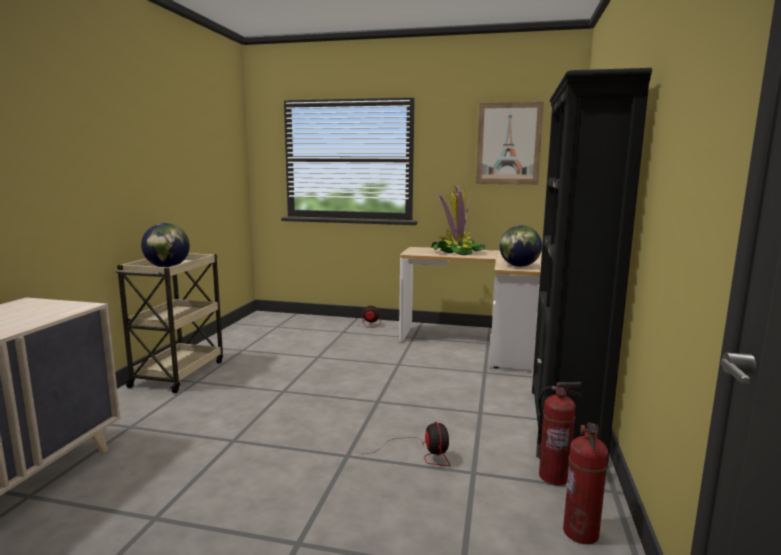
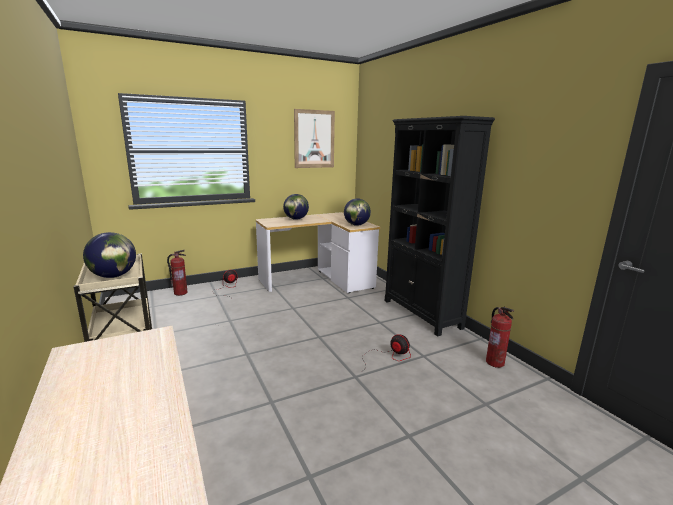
camera: 40 degrees left, 5 degrees up
potted plant [431,183,486,255] -> globe [283,194,309,220]
fire extinguisher [536,382,582,486] -> fire extinguisher moved to [167,250,187,296]

